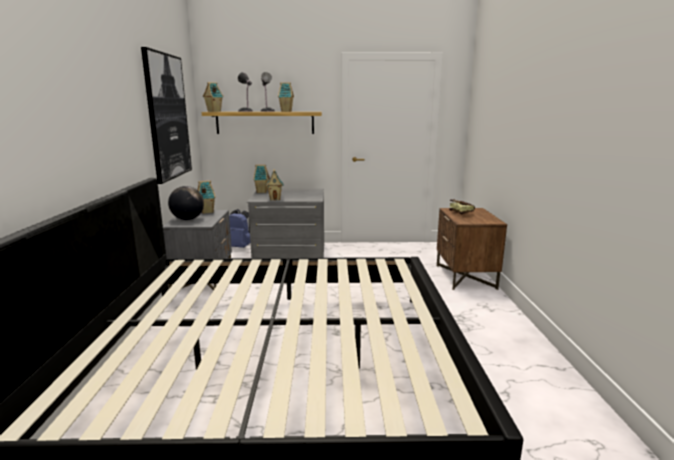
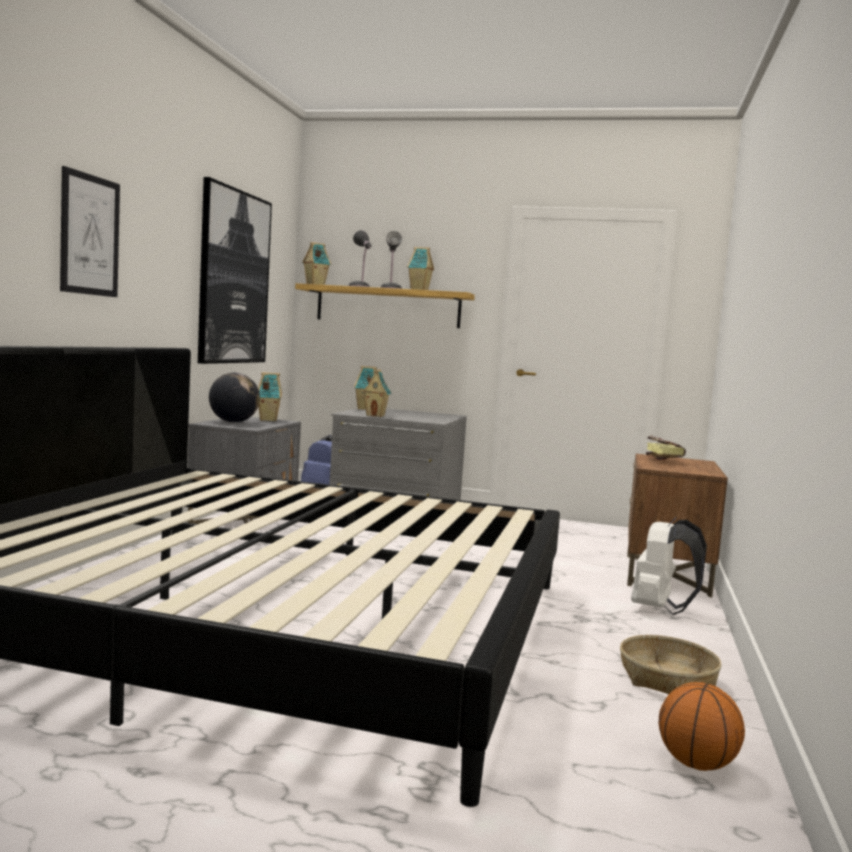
camera: 15 degrees right, 10 degrees down
none -> picture [60,166,120,297]
none -> basket [620,635,721,694]
none -> white backpack [631,517,707,615]
none -> basketball [659,682,745,771]

